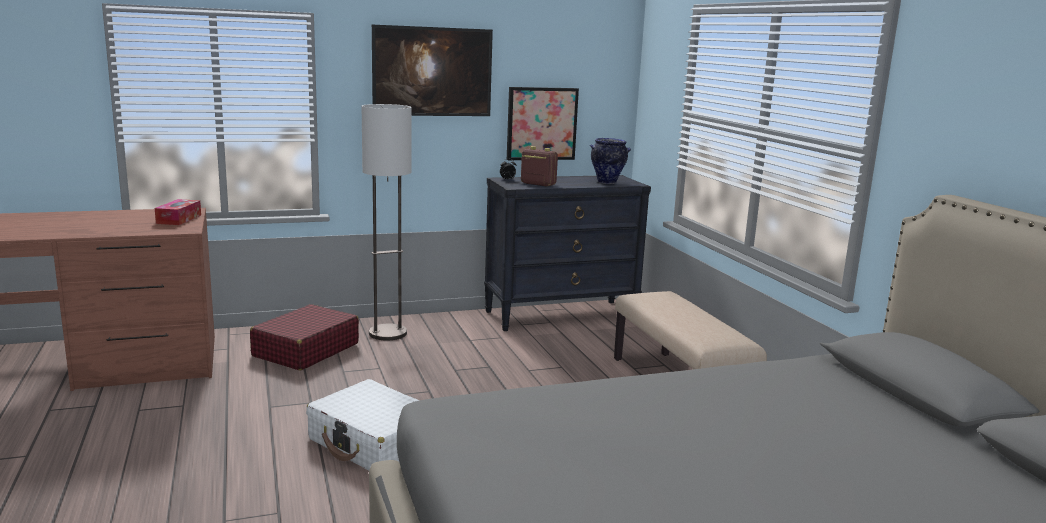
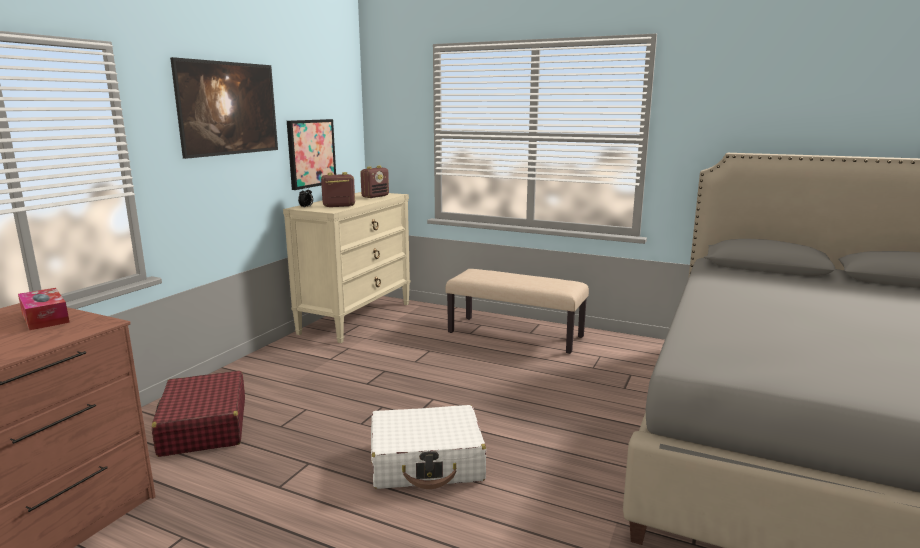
camera: 45 degrees left, 0 degrees up
floor lamp [362,104,412,341] -> none
black dresser [484,175,651,331] -> beige dresser [283,192,411,343]
vase [590,138,631,184] -> radio [360,166,389,198]

